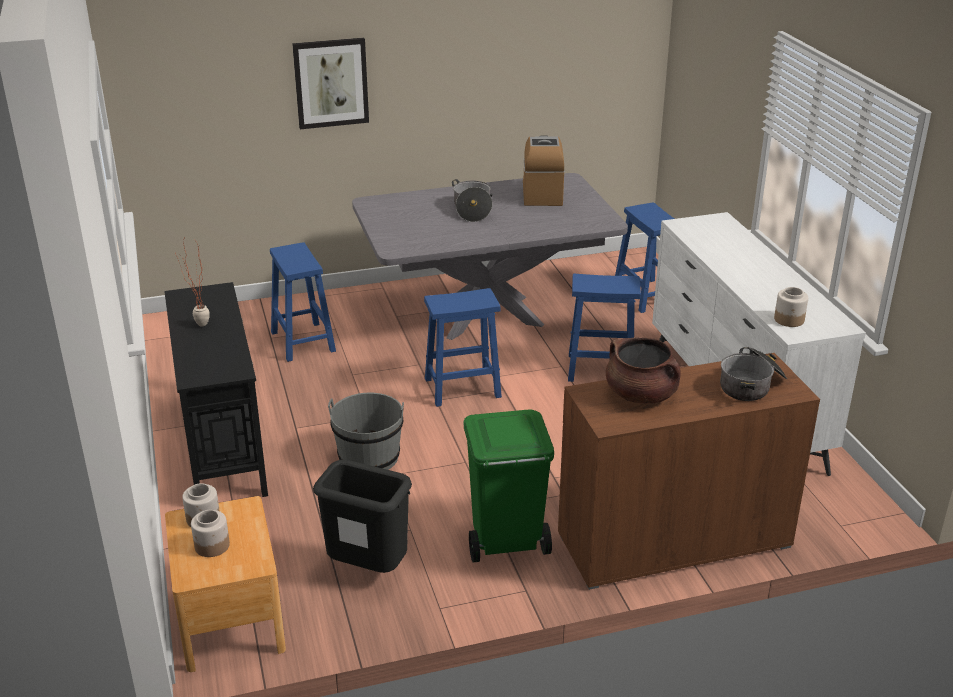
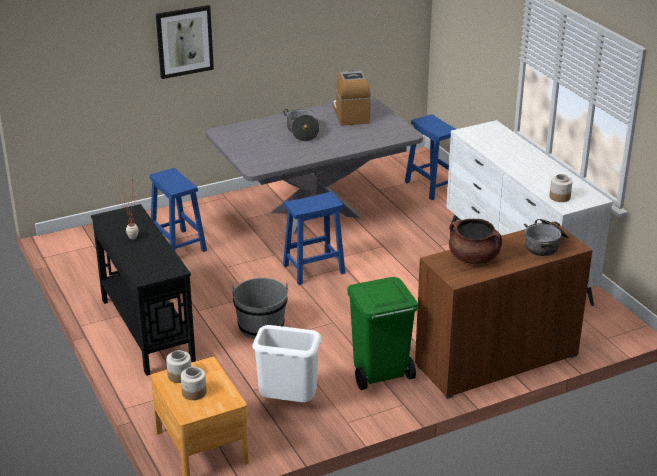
camera: 10 degrees left, 0 degrees up
black trash can [313,459,412,573] -> white trash can [252,325,321,402]
blue stool [568,274,641,382] -> none

